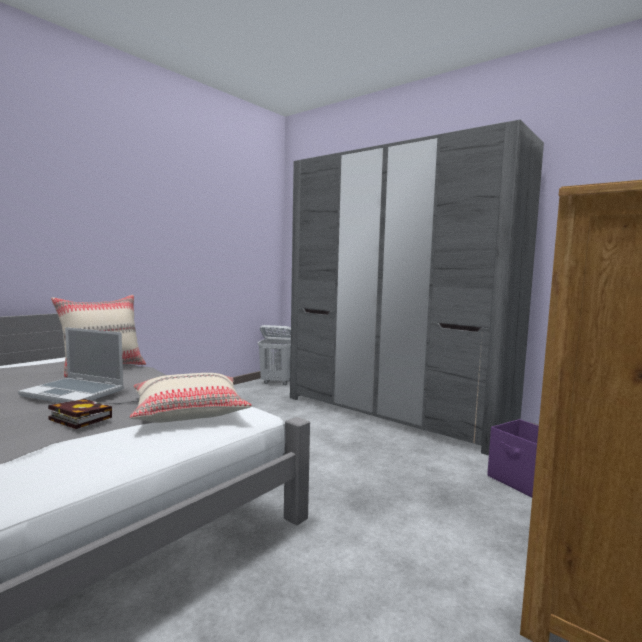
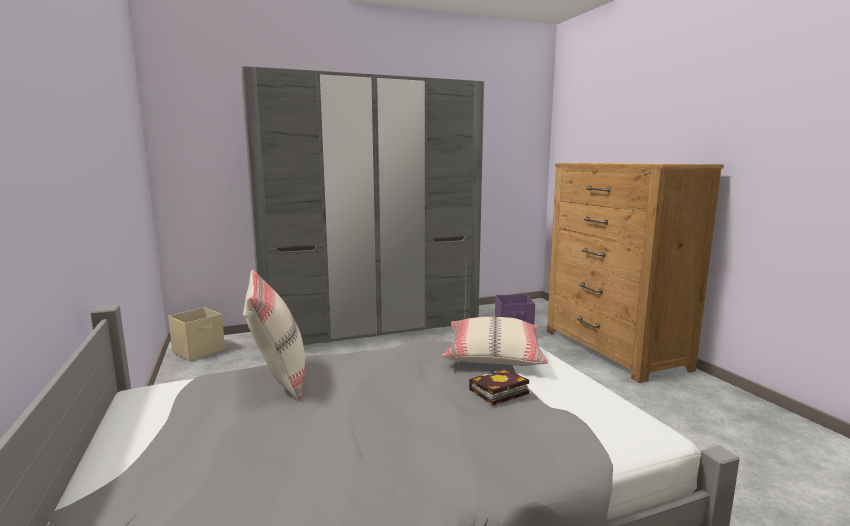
camera: 60 degrees left, 5 degrees up
laptop [18,327,124,403] -> none
white laundry basket [258,325,291,385] -> beige storage box [168,307,225,361]

